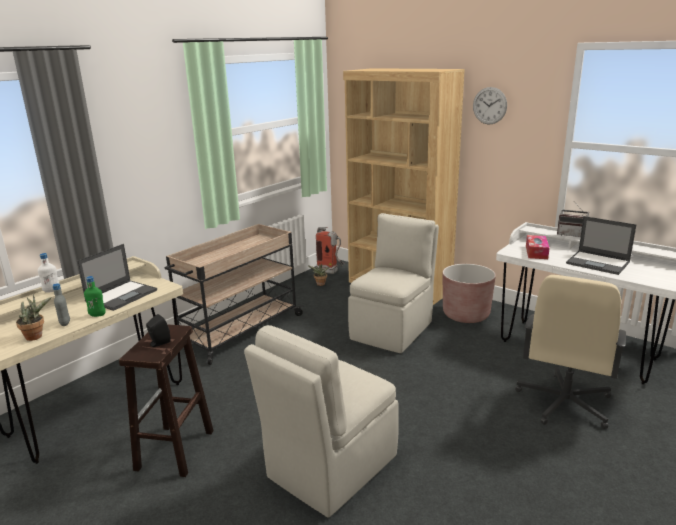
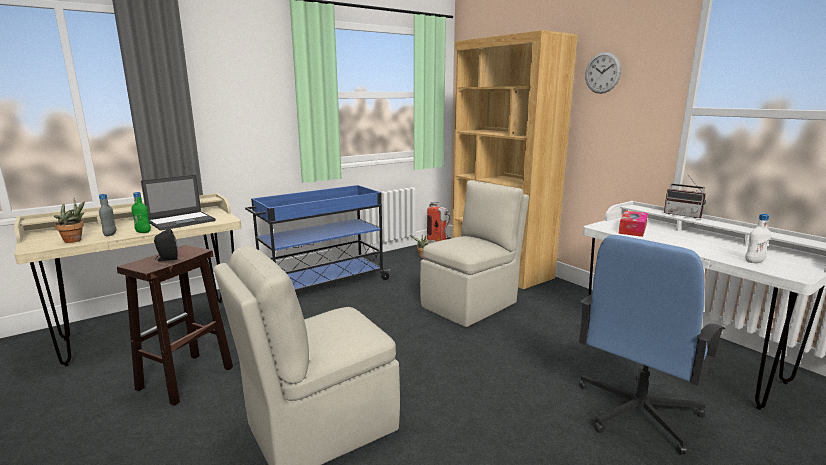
camera: 15 degrees right, 5 degrees down
white bottle [38,253,60,293] -> white bottle moved to [745,214,771,263]
beige cart [165,224,304,365] -> blue cart [245,185,391,291]
brown planter [443,264,496,323] -> none
beige office chair [515,275,626,429] -> blue office chair [579,235,725,455]
laptop [566,216,636,275] -> none

